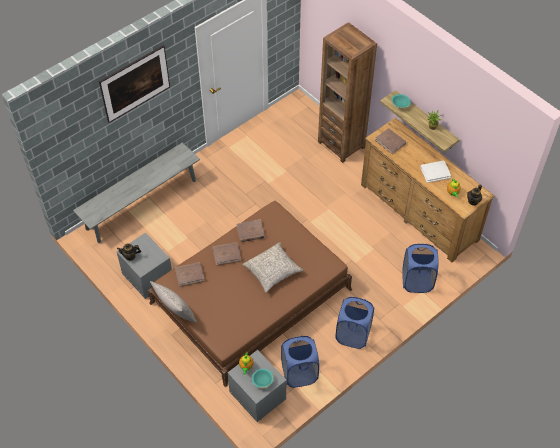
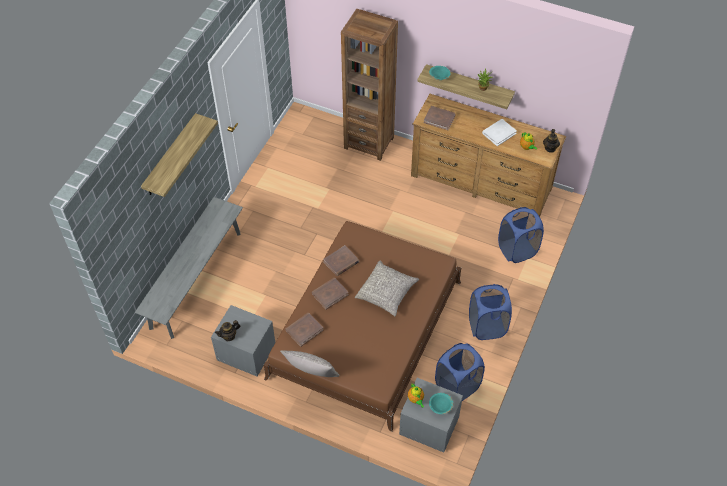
camera: 25 degrees left, 0 degrees up
picture [99,45,170,123] -> shelf [141,113,218,197]

